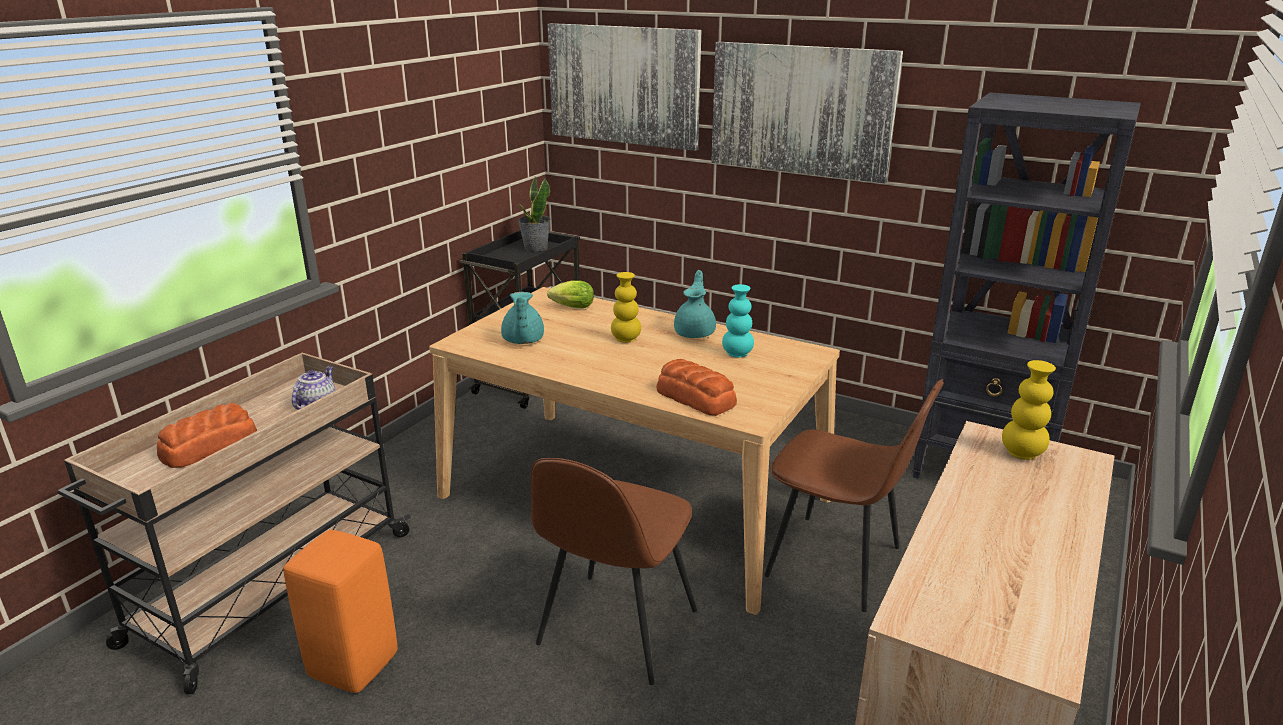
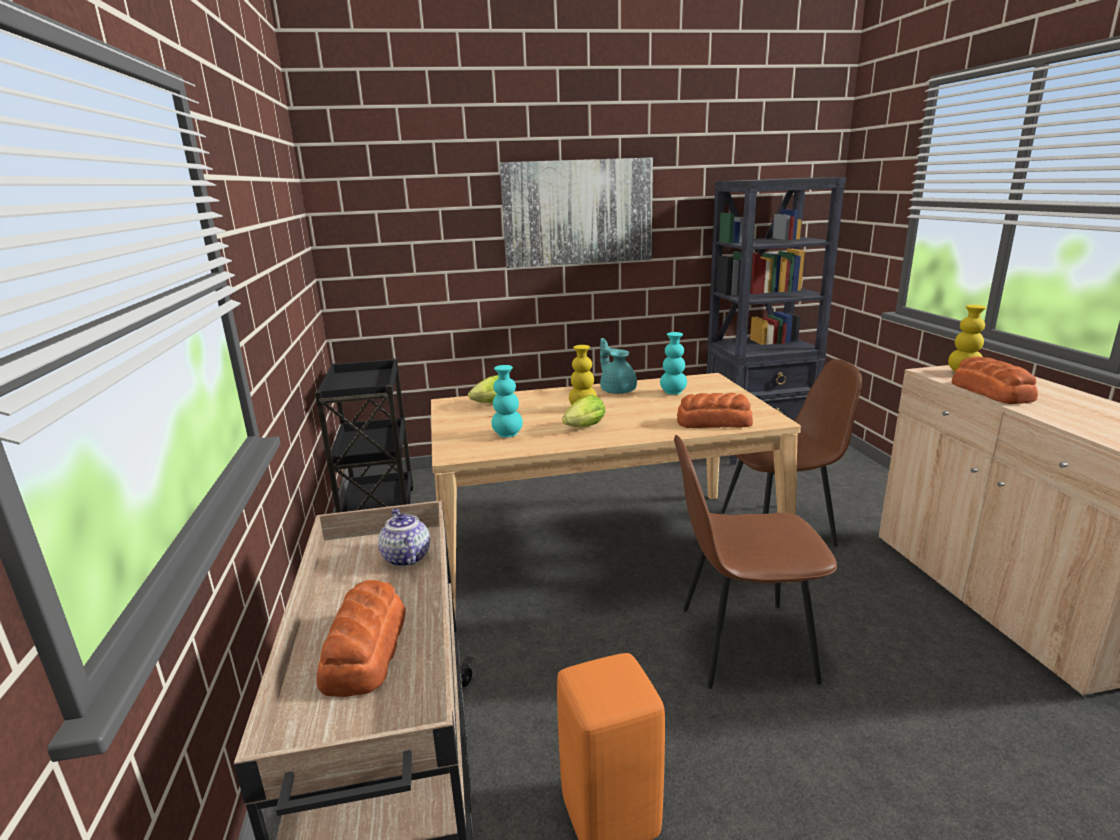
camera: 40 degrees left, 5 degrees down
turquoise teapot [501,292,544,344] -> turquoise vase [491,365,523,437]
potted plant [518,177,550,251] -> none
brown chair [531,458,697,685] -> brown chair turned 105 degrees clockwise [674,435,837,689]
picture [548,23,701,151] -> none
none -> lettuce [562,395,606,427]
none -> bread [952,356,1038,404]

